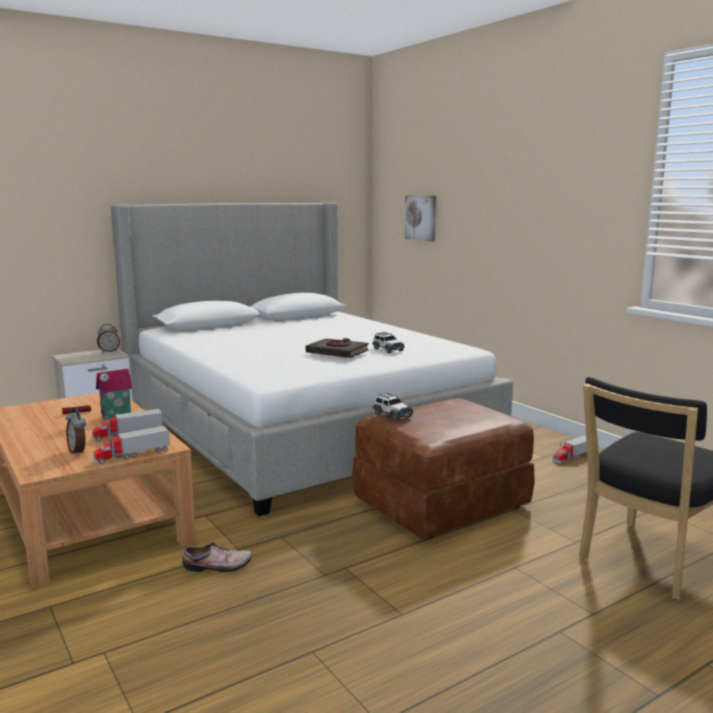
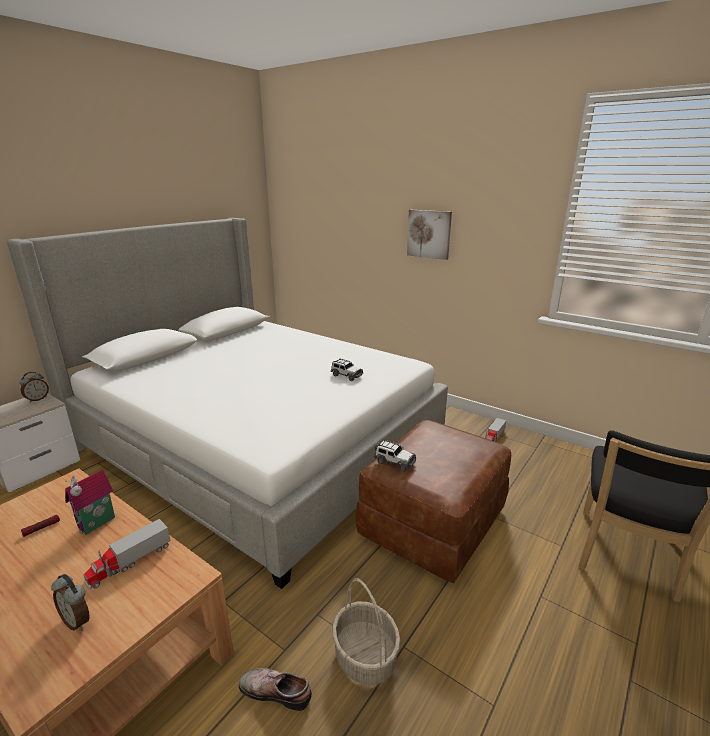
camera: 20 degrees left, 10 degrees up
toy truck [93,426,170,464] -> none
shoe [182,542,252,572] -> shoe turned 135 degrees counterclockwise [239,668,312,711]
black book [306,338,369,358] -> none
picture [405,196,436,241] -> picture moved to [407,210,452,260]
none -> basket [332,578,400,685]

